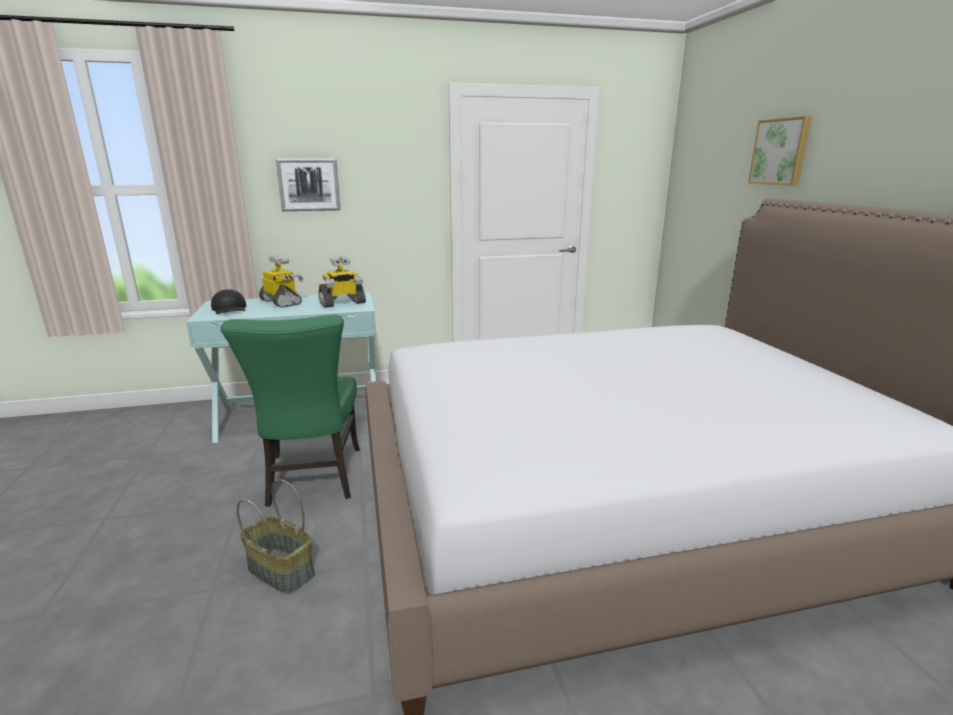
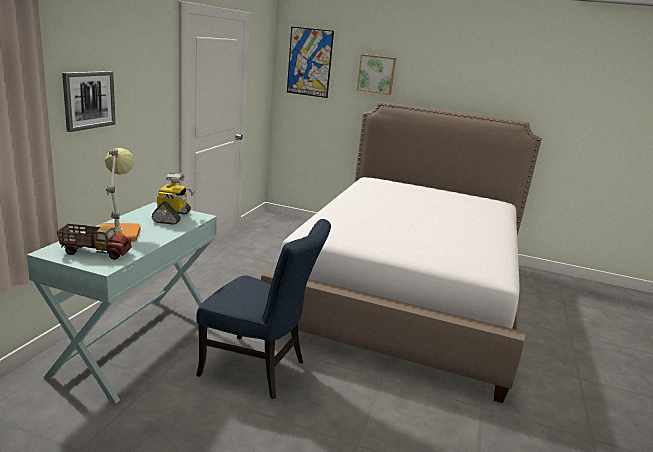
camera: 60 degrees left, 0 degrees up
black cap [211,289,246,314] -> toy truck [56,224,132,260]
green chair [220,315,360,507] -> blue chair [196,219,331,399]
basket [236,479,315,594] -> none
toy robot [259,255,303,308] -> table lamp [98,148,140,242]
none -> picture [287,27,334,98]

